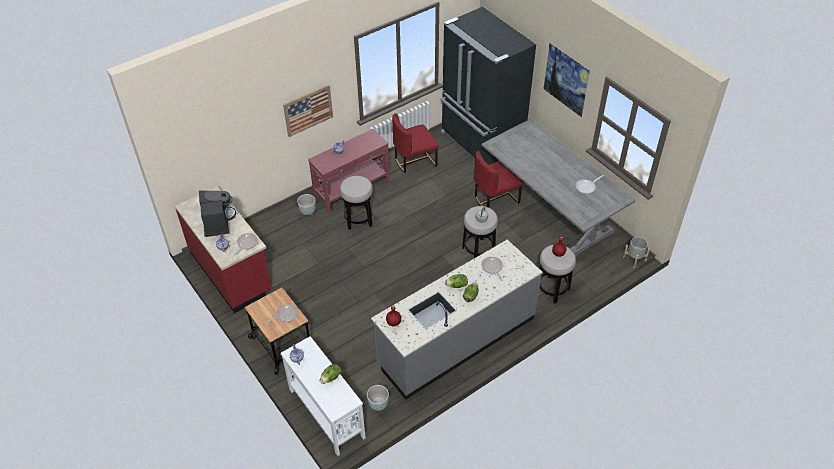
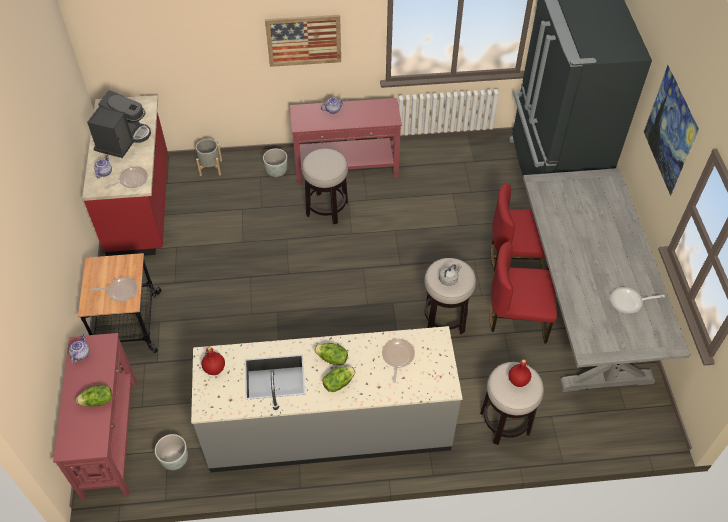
camera: 30 degrees right, 5 degrees up
white console table [280,336,366,456] -> red console table [53,333,137,500]
red chair [392,113,439,173] -> red chair moved to [489,242,557,344]
grey planter [623,237,650,268] -> grey planter moved to [196,139,222,176]

